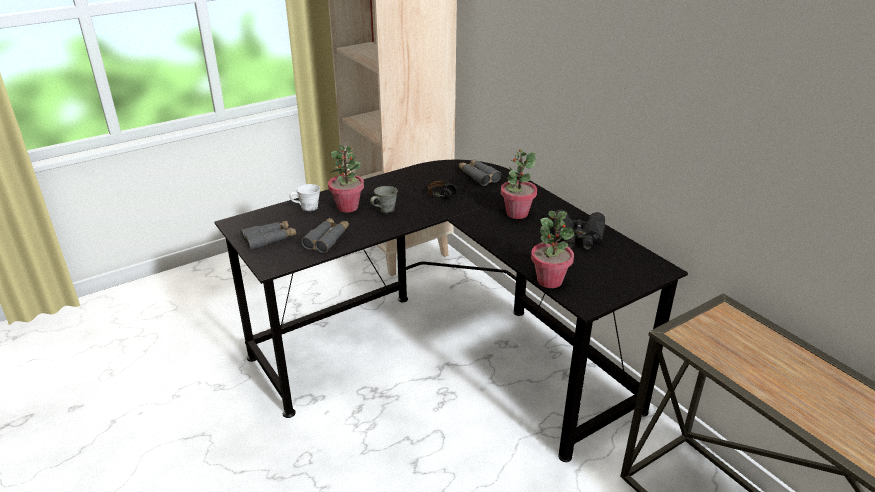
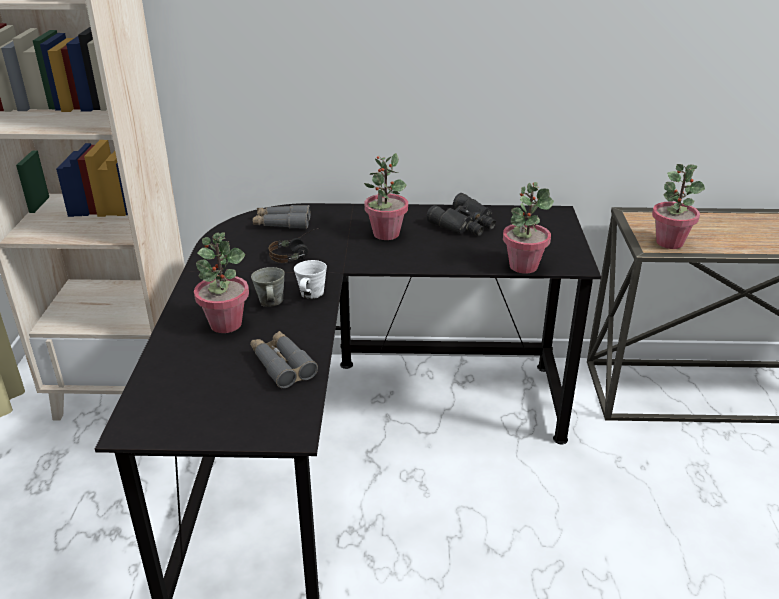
camera: 55 degrees left, 0 degrees up
grey binoculars [241,220,296,251] -> none
white mug [289,184,320,211] -> white mug moved to [294,260,327,299]
none -> potted plant [652,164,705,249]

